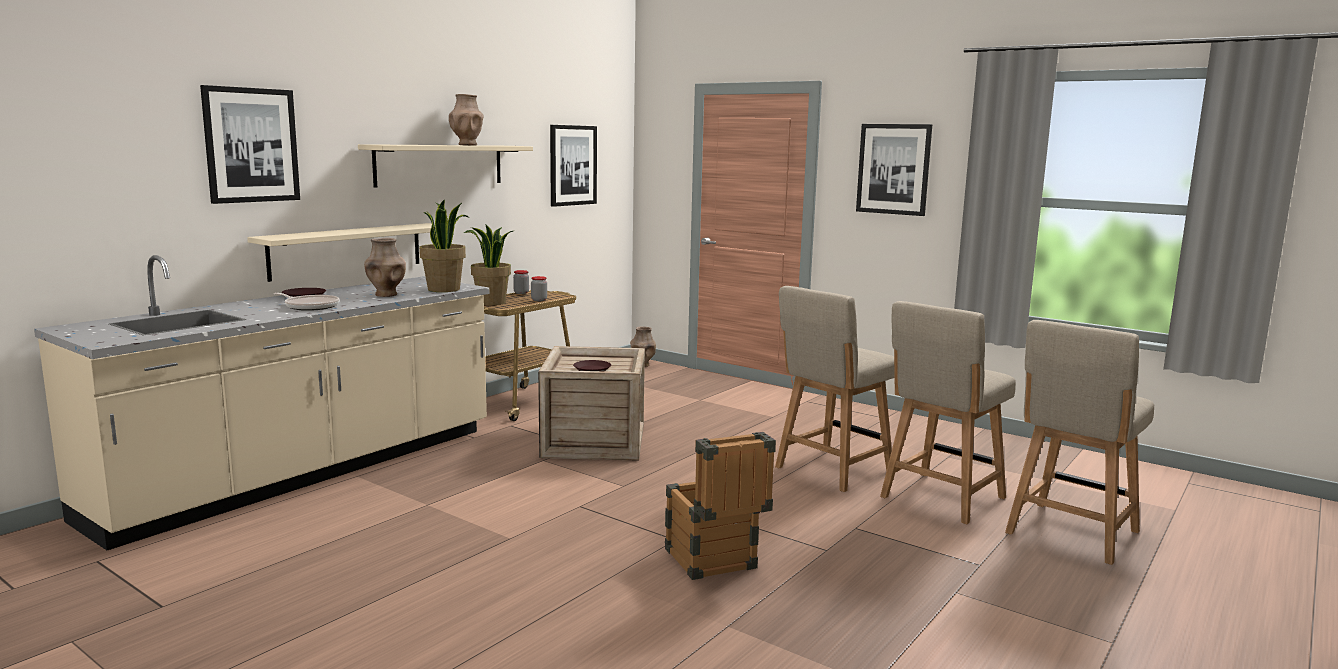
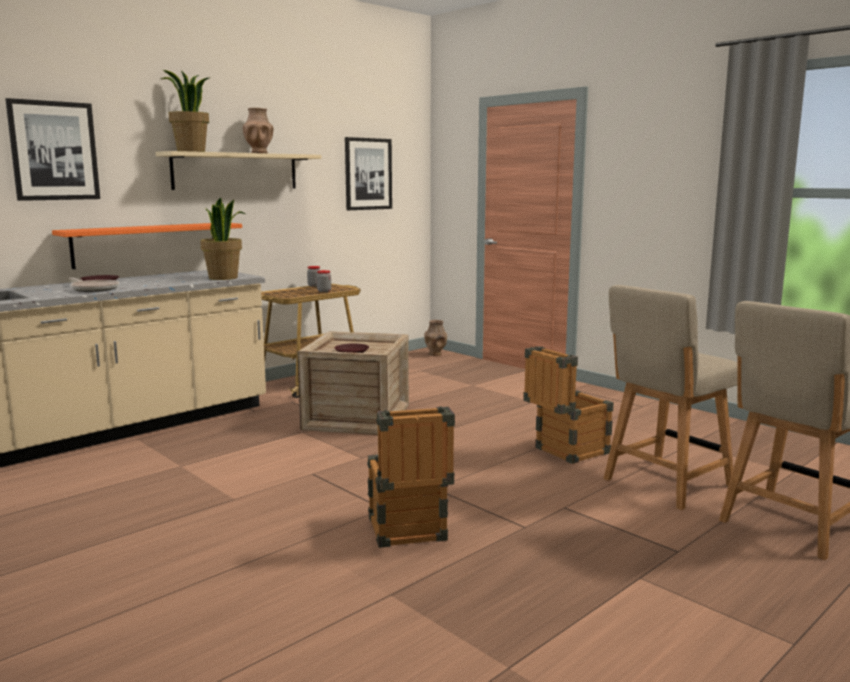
camera: 10 degrees right, 0 degrees up
beige shelf [247,223,436,282] -> orange shelf [52,223,242,269]
brown vase [364,238,406,297] -> none
potted plant [464,225,515,305] -> potted plant moved to [161,70,211,152]
beige chair [775,286,895,492] -> crate [523,346,614,464]
picture [856,124,932,216] -> none

